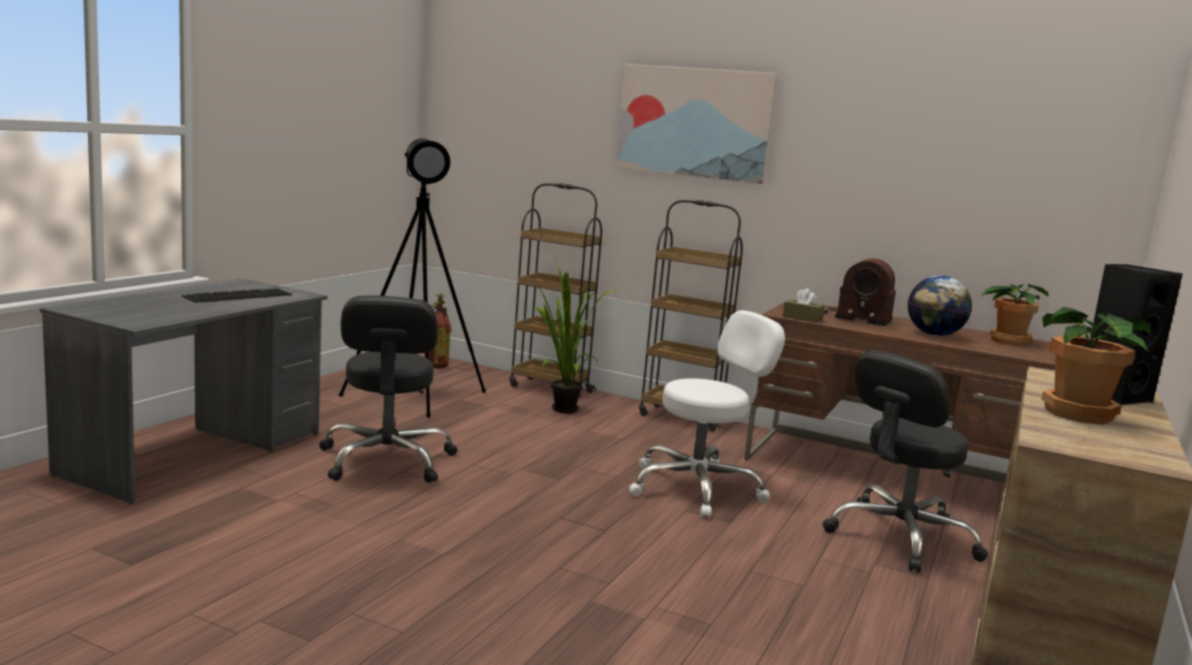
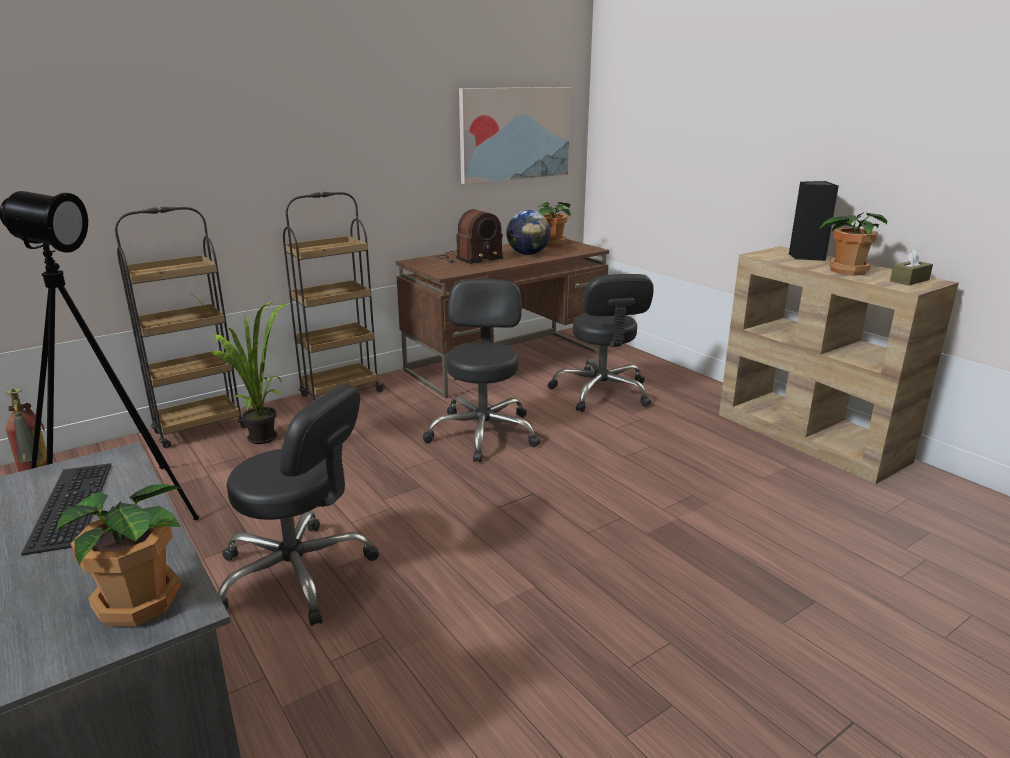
camera: 60 degrees left, 10 degrees up
picture [615,64,778,184] -> picture moved to [459,87,571,184]
white office chair [629,310,785,518] -> black office chair [423,279,540,462]
brown tissue box [783,288,825,323] -> brown tissue box moved to [890,248,933,285]
none -> potted plant [56,484,184,627]

